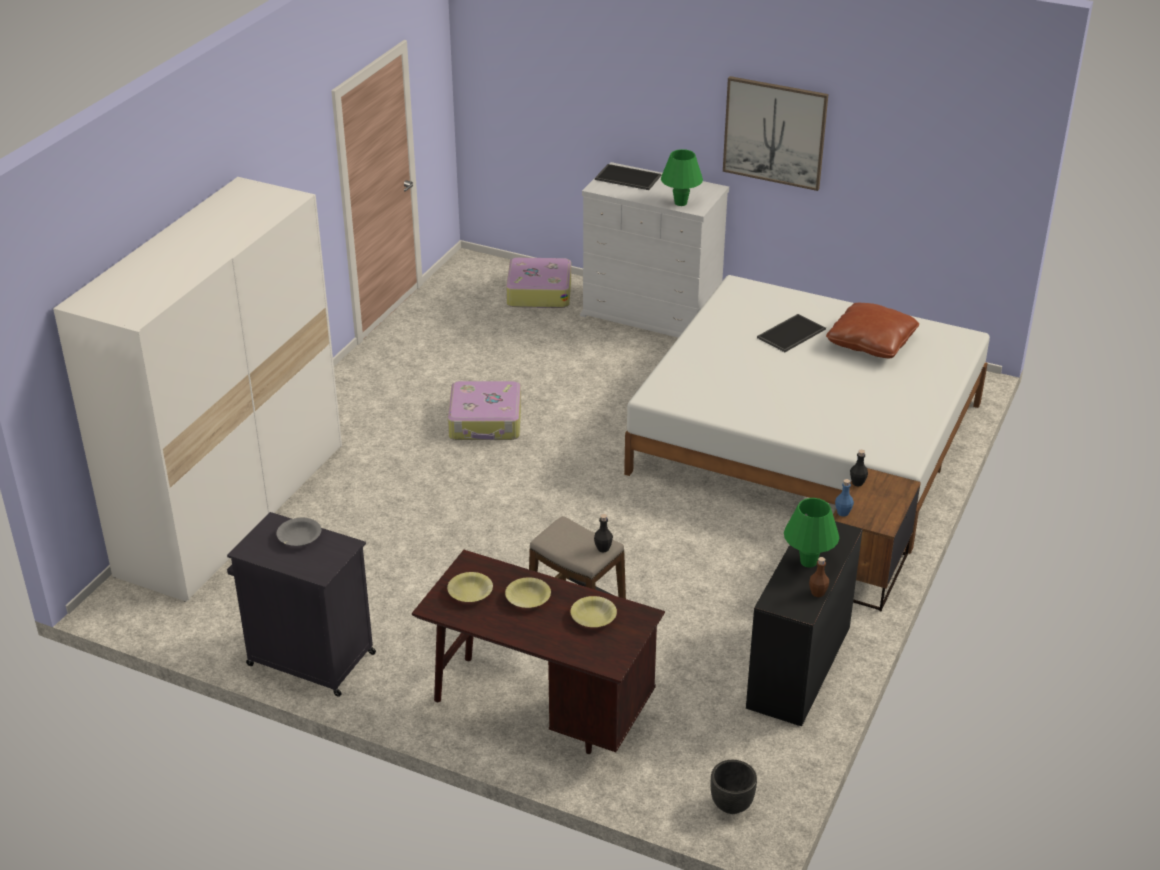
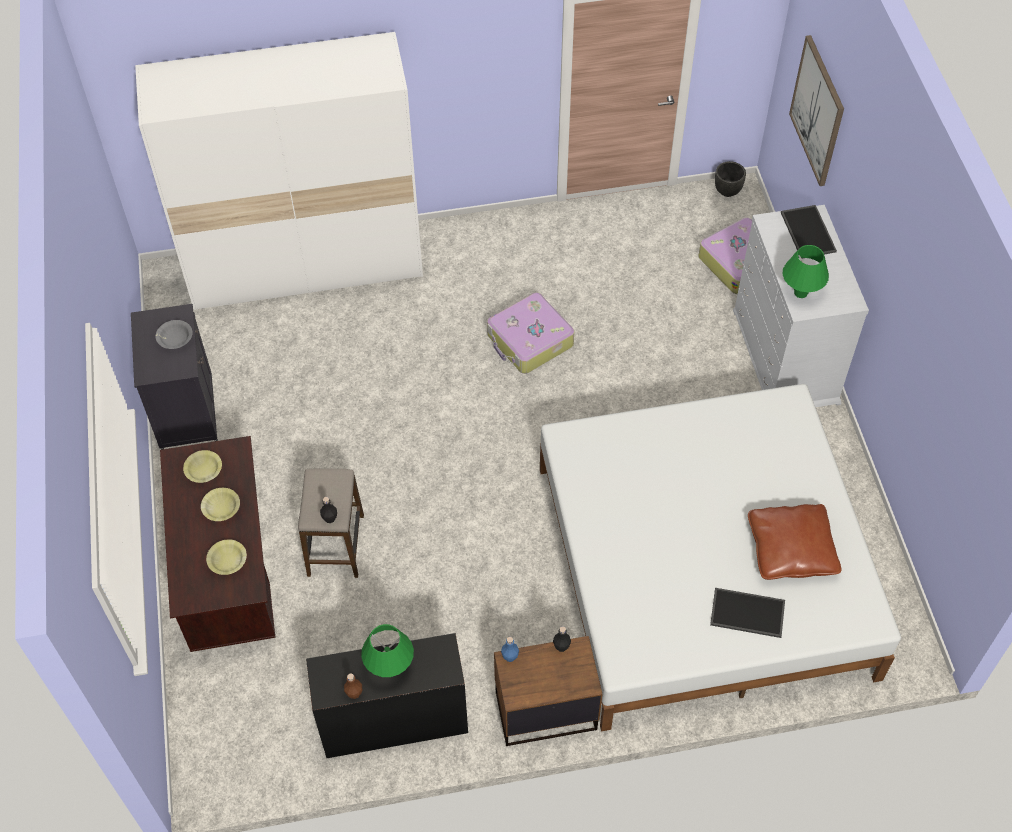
camera: 55 degrees right, 20 degrees up
black planter [711,760,757,814] -> black planter moved to [715,161,746,197]
picture [723,76,828,191] -> picture moved to [789,35,844,186]
tray [757,314,826,352] -> tray moved to [710,588,785,638]

